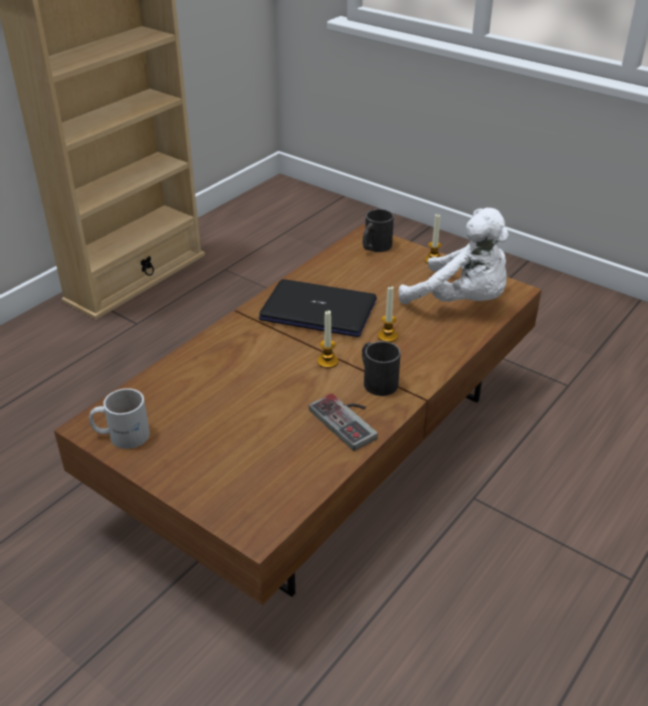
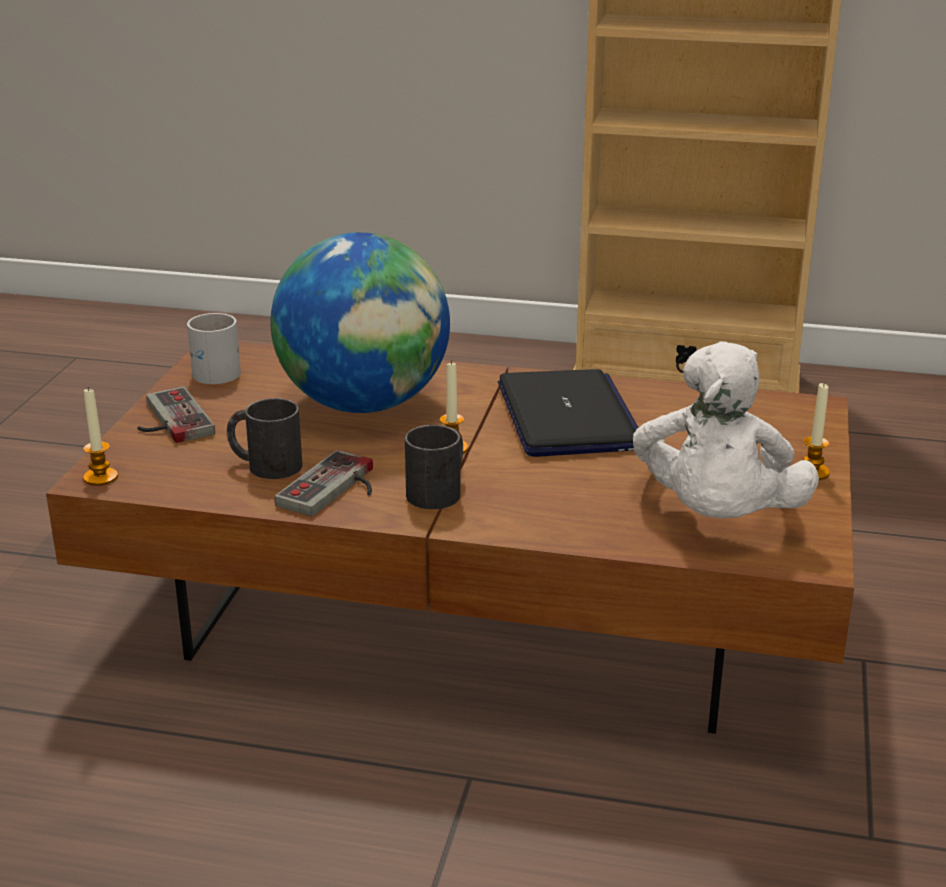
camera: 65 degrees right, 10 degrees down
black mug [363,209,394,252] -> black mug moved to [227,398,303,479]
candle [378,286,398,342] -> candle moved to [83,387,118,486]
none -> game controller [137,386,215,443]
none -> globe [270,232,450,413]

